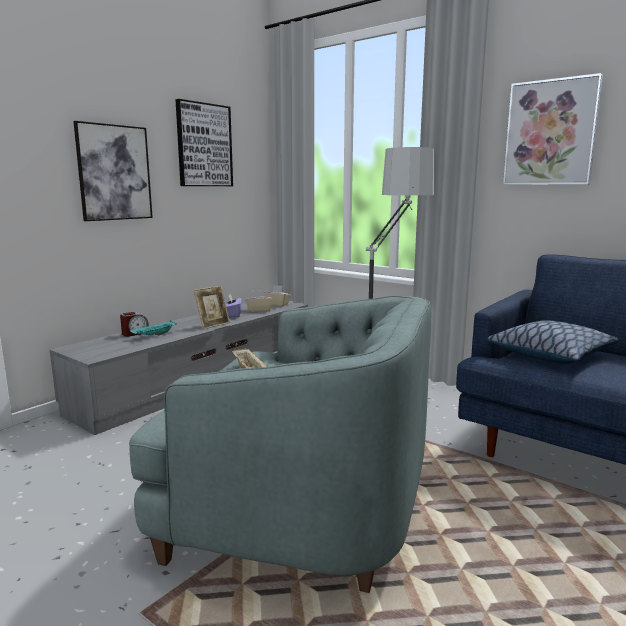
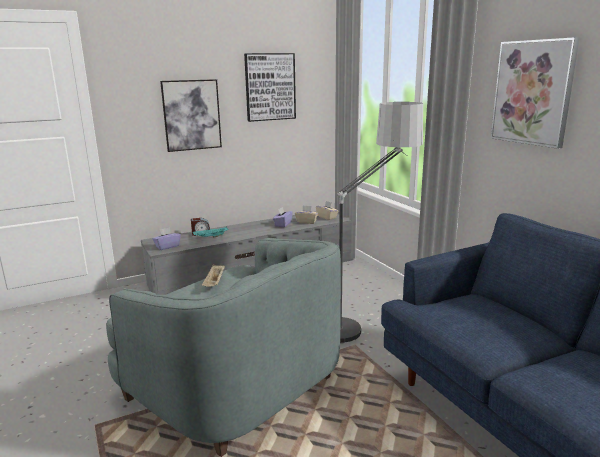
camera: 25 degrees right, 5 degrees up
picture frame [194,286,230,330] -> none
pillow [487,320,619,364] -> none
none -> purple tissue box [153,227,181,250]

